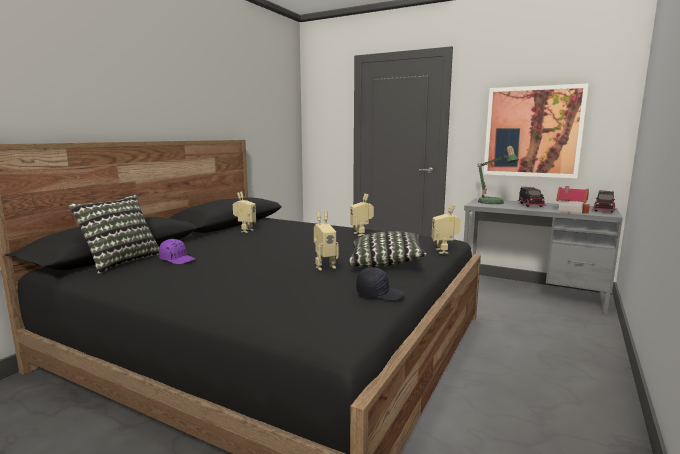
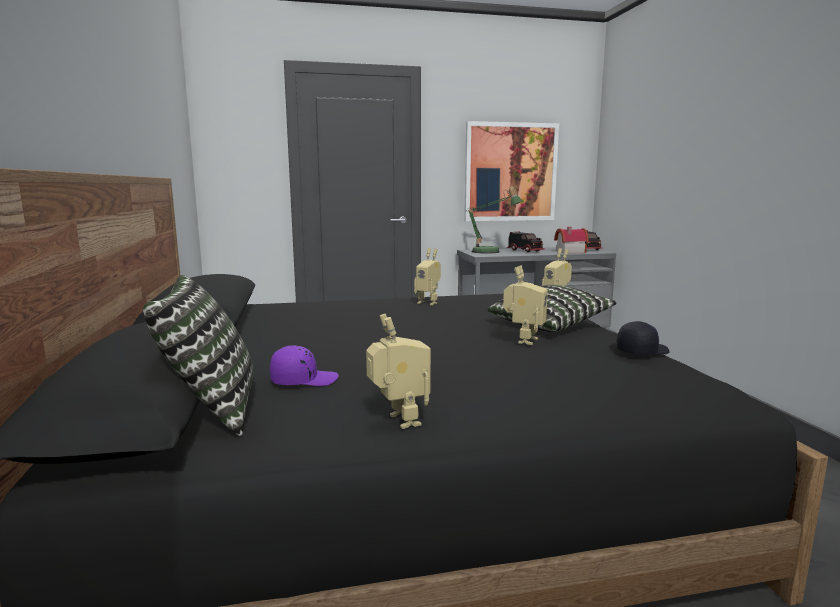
camera: 40 degrees left, 0 degrees up
toy robot [233,191,256,233] -> toy robot moved to [366,314,431,429]

